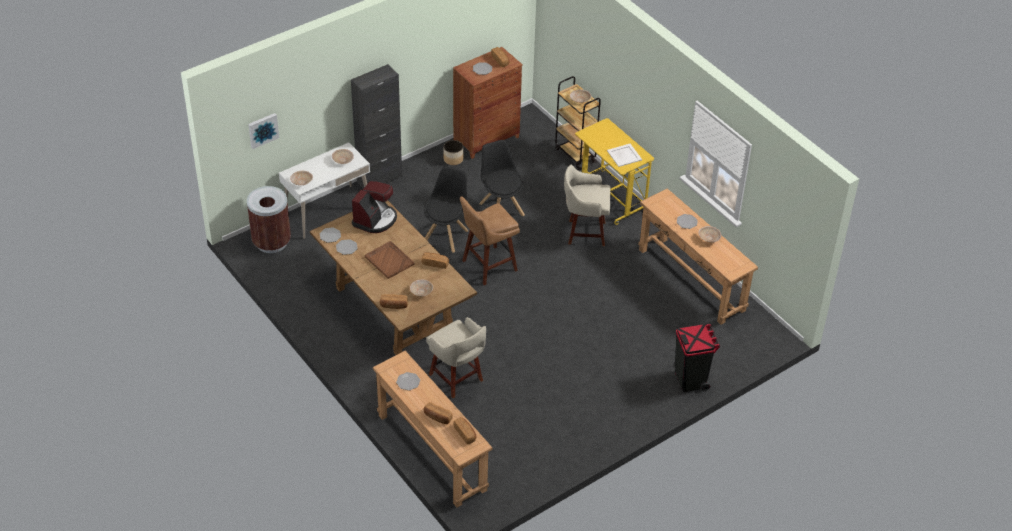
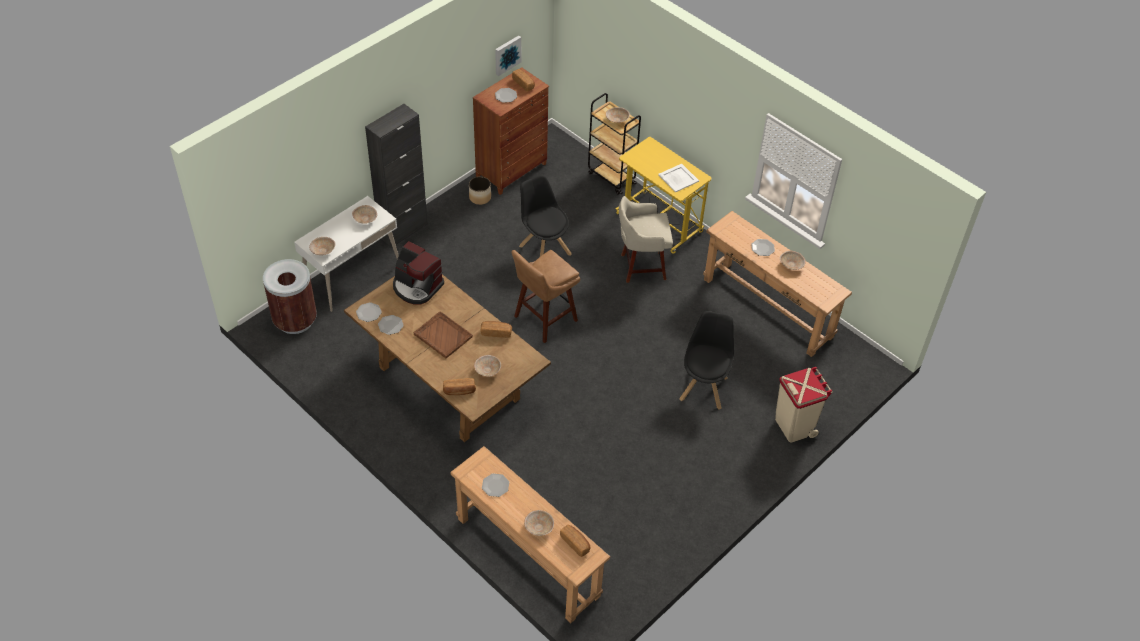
camera: 10 degrees left, 5 degrees up
picture [248,113,279,149] -> picture moved to [495,35,521,76]
coffee machine [352,181,397,233] -> coffee machine turned 105 degrees clockwise [393,241,444,305]
black chair [424,166,468,253] -> black chair moved to [679,311,734,410]
bread [424,402,453,424] -> beige bowl [524,510,554,536]
beige stool [426,317,486,398] -> none
black trash can [675,324,720,392] -> beige trash can [775,367,833,442]

